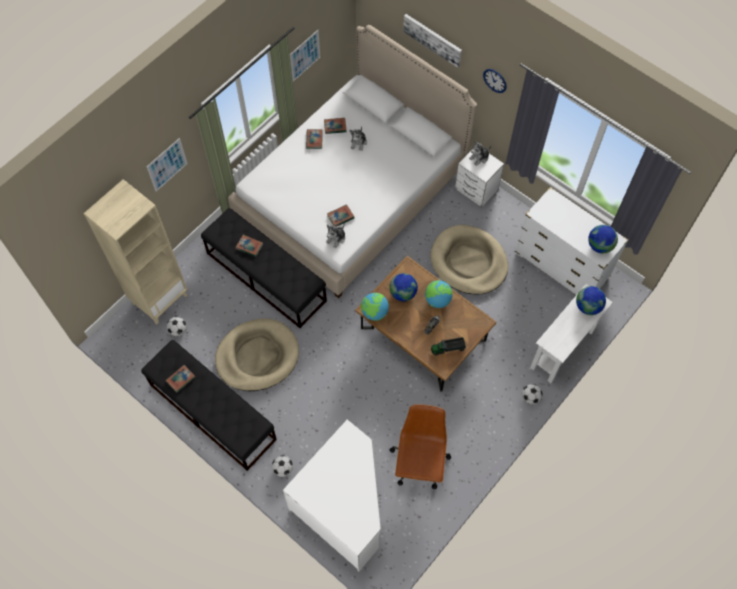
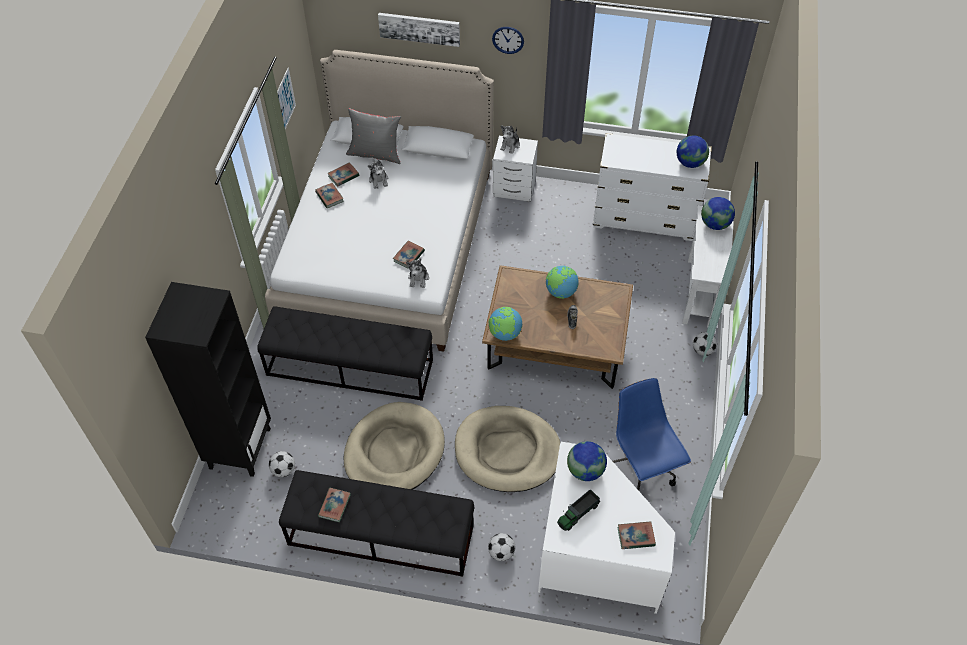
camera: 30 degrees left, 10 degrees down
beige bookcase [83,179,188,325] -> black bookcase [145,282,271,477]
picture [147,138,188,191] -> none
book [236,235,263,257] -> book moved to [617,521,656,549]
globe [389,273,418,301] -> globe moved to [567,441,607,481]
brown office chair [390,404,451,489] -> blue office chair [613,378,691,491]
beige dog bed [431,225,509,294] -> beige dog bed moved to [455,406,560,492]
toy truck [431,337,466,355] -> toy truck moved to [557,490,600,531]
none -> grey pillow [346,108,401,164]

